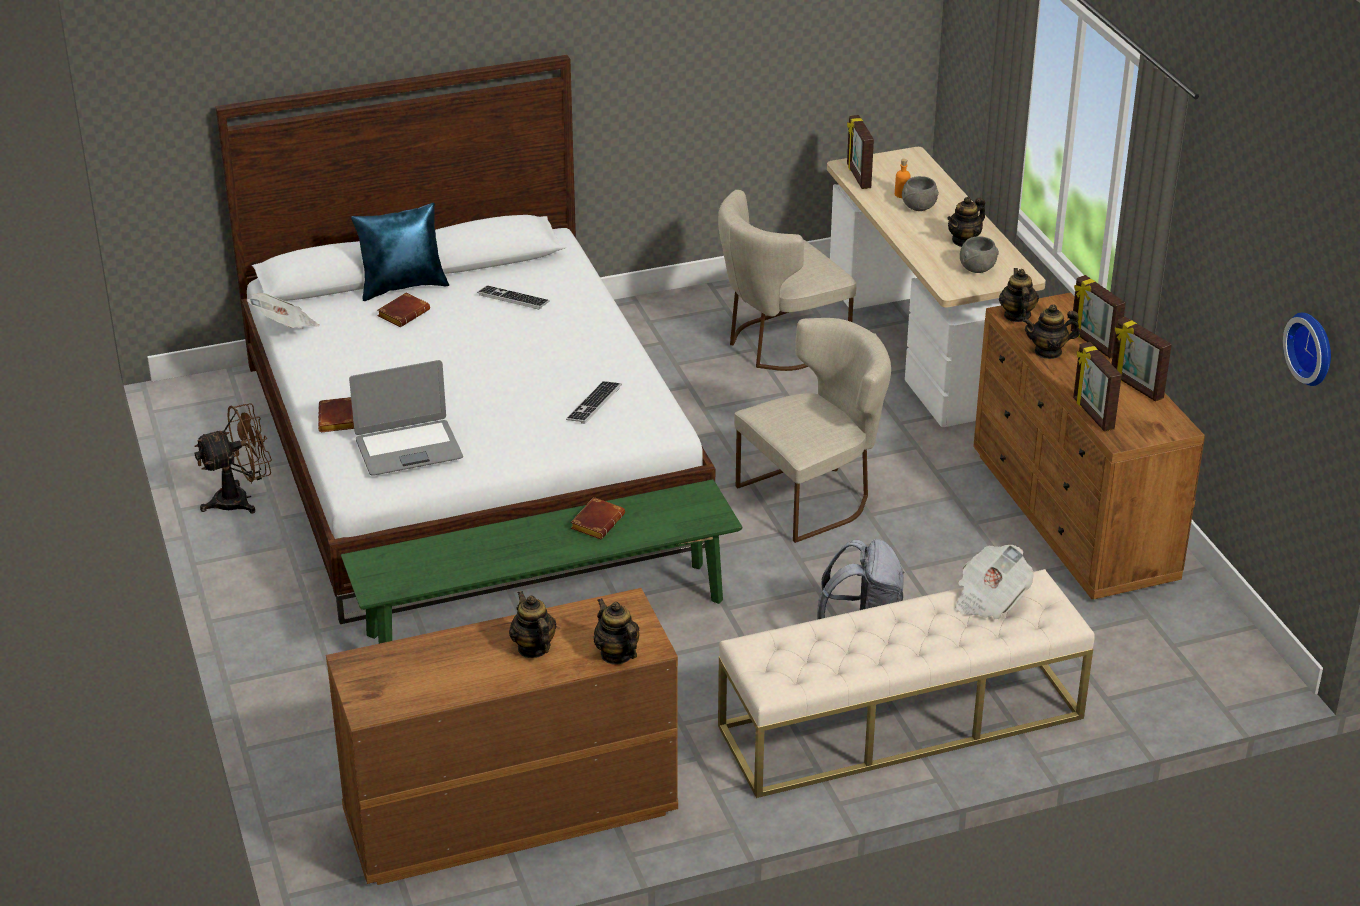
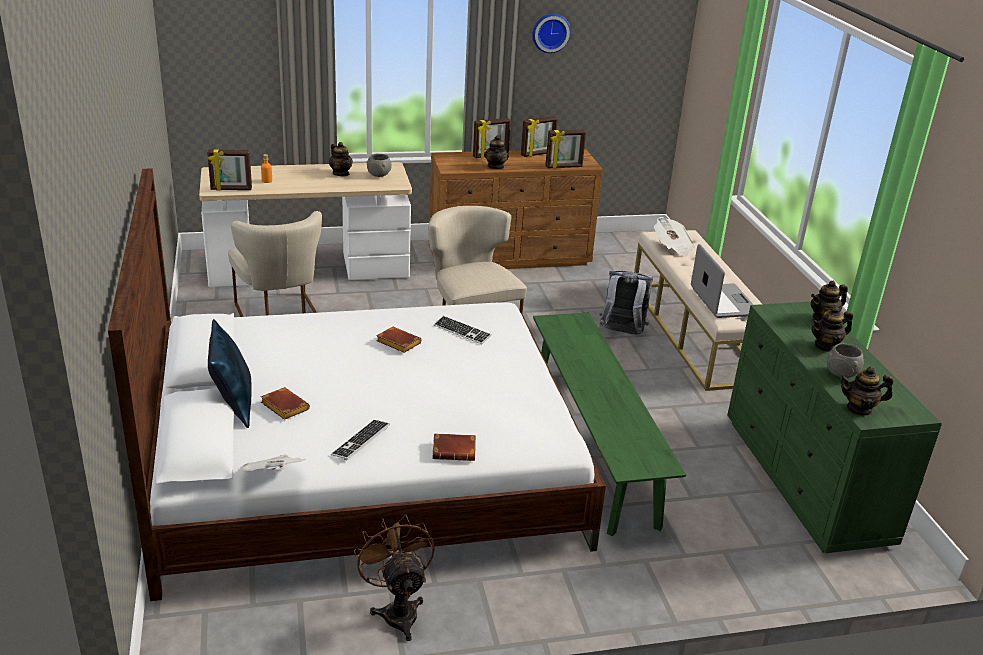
camera: 85 degrees left, 5 degrees down
brown dresser [326,588,678,885] -> green dresser [727,301,942,553]
laptop [349,360,463,476] -> laptop moved to [691,244,754,318]
keyboard [477,285,550,310] -> keyboard moved to [331,420,390,461]
brown book [570,497,625,539] -> brown book moved to [376,327,421,353]
grey bowl [902,176,939,211] -> grey bowl moved to [827,343,864,378]
teapot [999,268,1039,322] -> teapot moved to [840,367,894,416]
wall clock [1283,313,1331,386] -> wall clock moved to [532,14,571,53]

